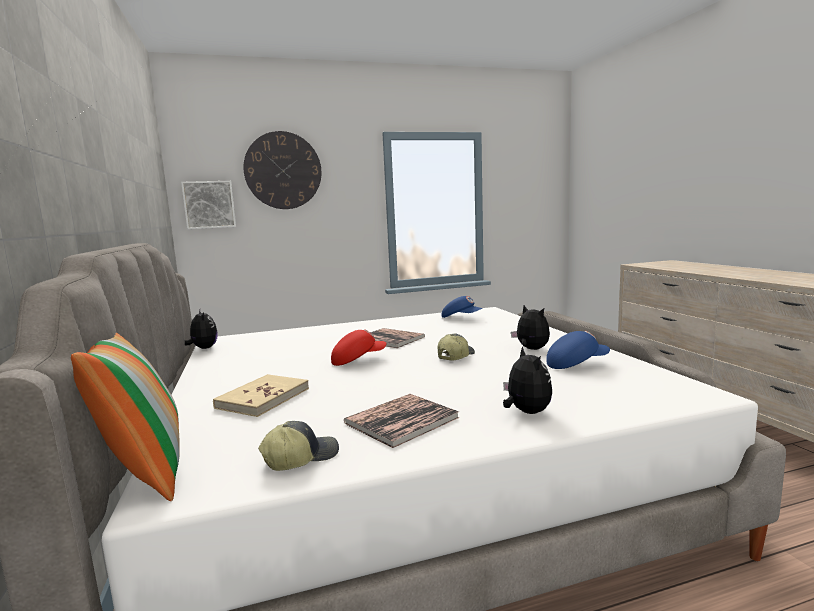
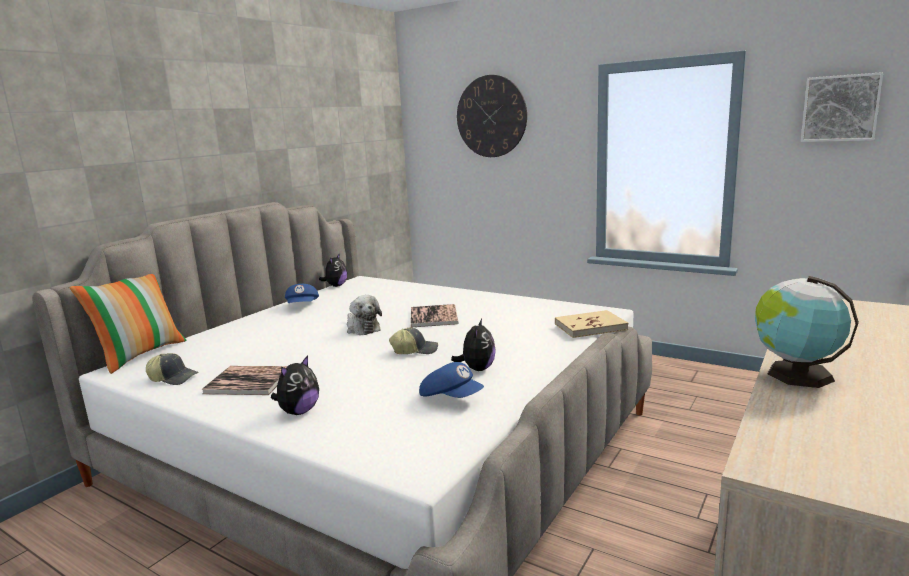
camera: 50 degrees right, 5 degrees up
picture [181,181,236,229] -> picture moved to [801,72,884,142]
beige book [213,374,309,417] -> beige book moved to [555,310,629,338]
red cap [331,329,387,366] -> plush toy [347,295,382,335]
blue cap [442,296,483,318] -> blue cap moved to [285,284,319,303]
none -> globe [755,276,859,388]

